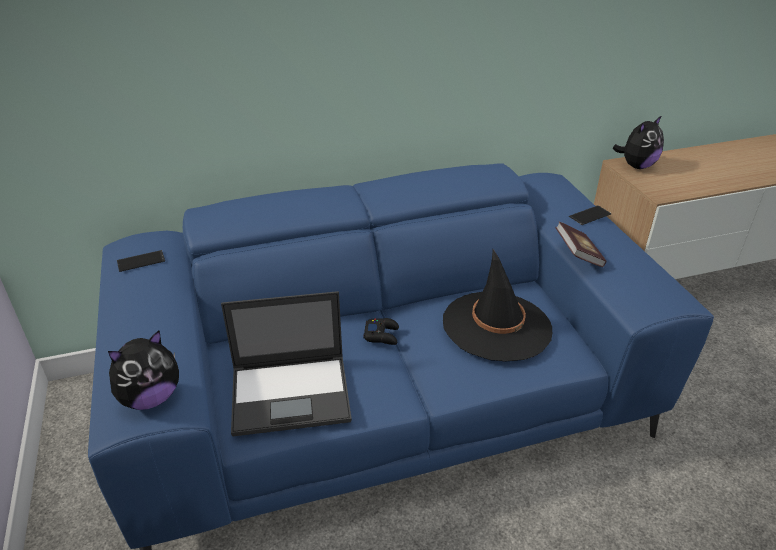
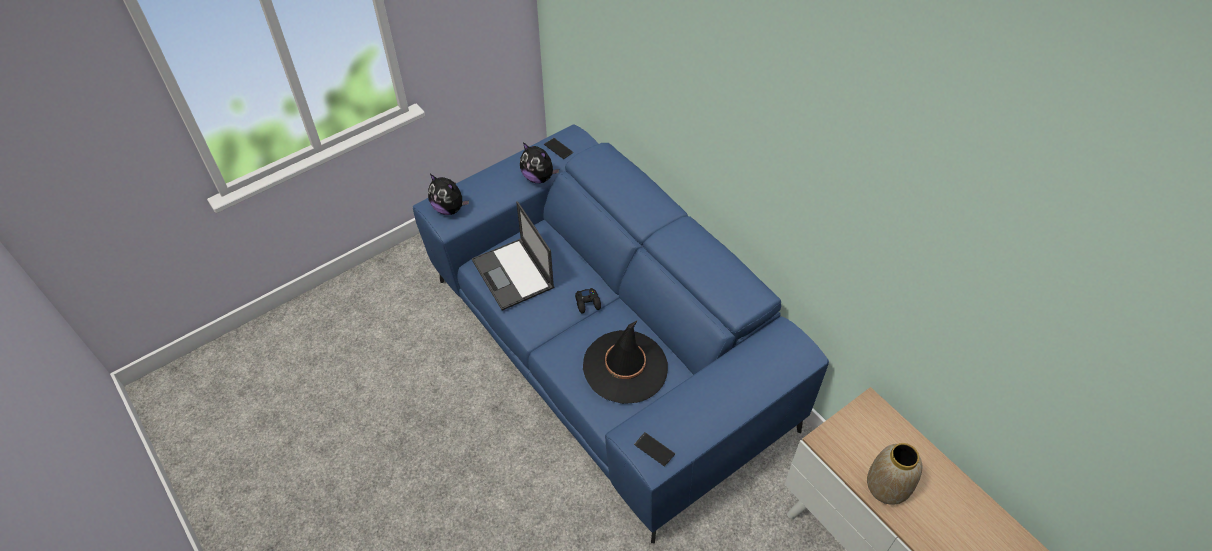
camera: 70 degrees right, 15 degrees up
book [556,222,607,267] -> none
phone [569,205,612,225] -> phone moved to [634,432,675,467]
plush toy [613,115,664,169] -> plush toy moved to [520,142,559,183]
none -> vase [867,443,922,505]

